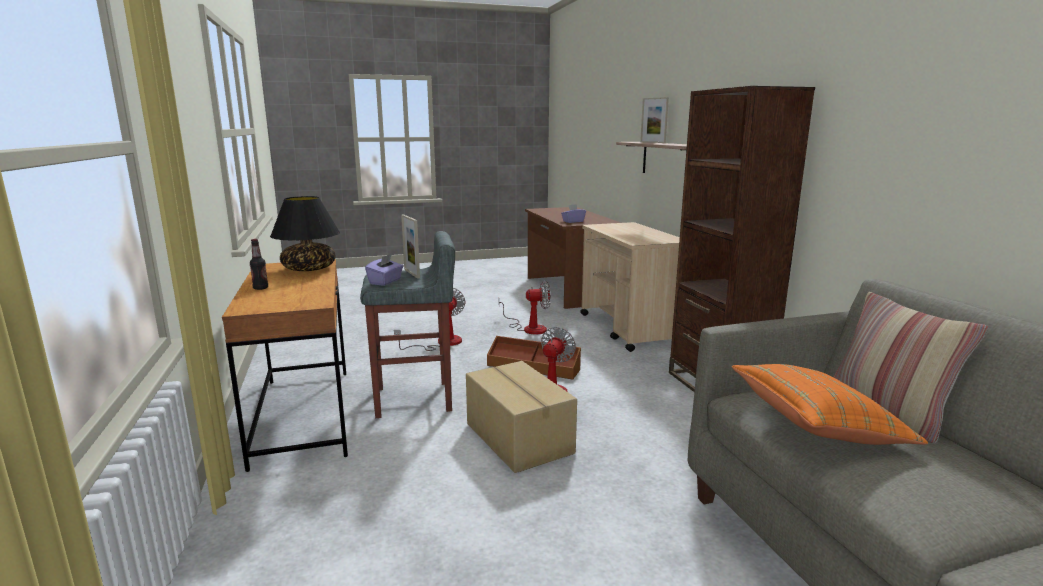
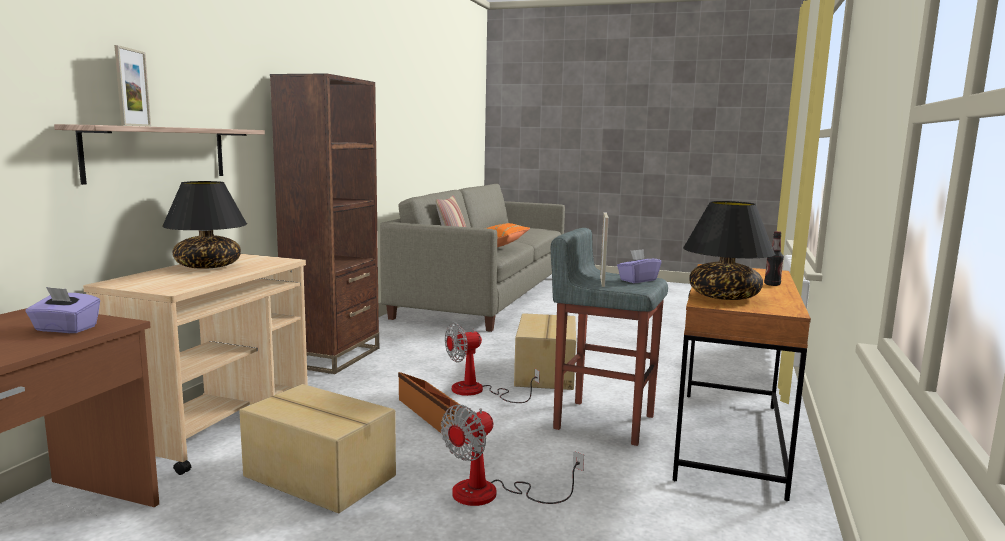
camera: 145 degrees left, 5 degrees down
fan [499,281,551,334] -> cardboard box [239,384,396,513]
none -> black table lamp [162,181,247,269]

